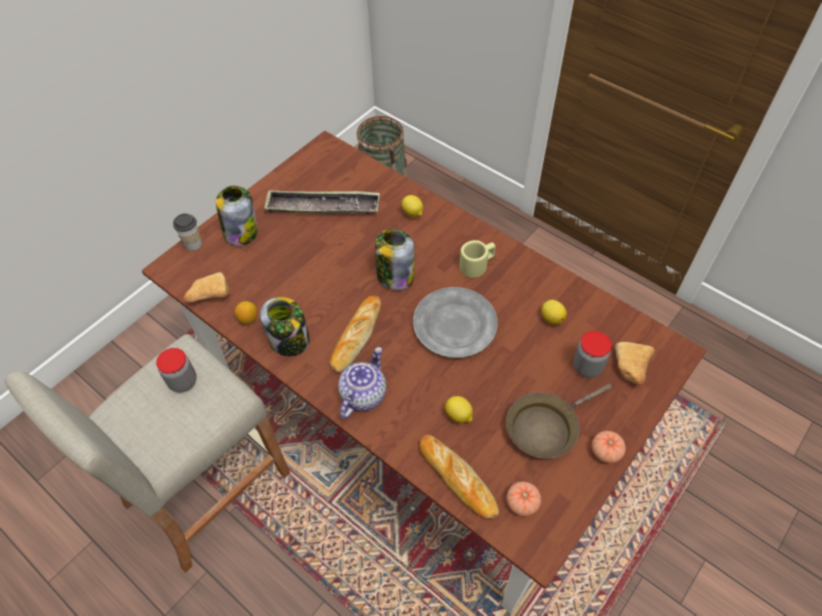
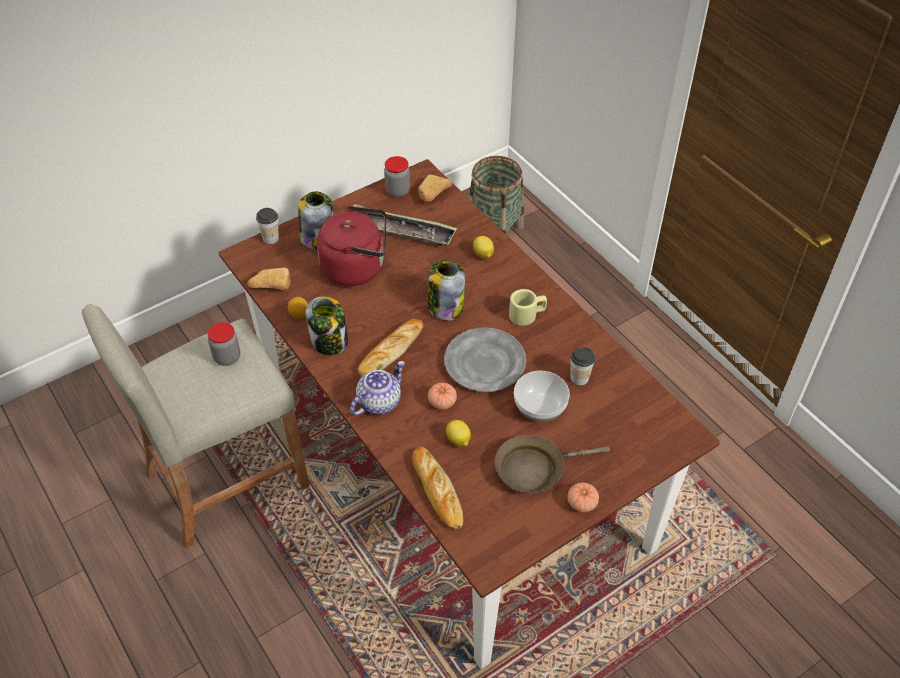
camera: 15 degrees right, 5 degrees down
tomato [506,481,541,516] -> tomato moved to [428,383,457,410]
lemon [541,300,567,325] -> cup [570,347,595,385]
jar [573,331,612,378] -> jar moved to [384,156,410,197]
bread [615,342,655,385] -> bread moved to [418,175,452,202]
none -> red kettle [317,206,386,286]
none -> bowl [514,371,570,422]

